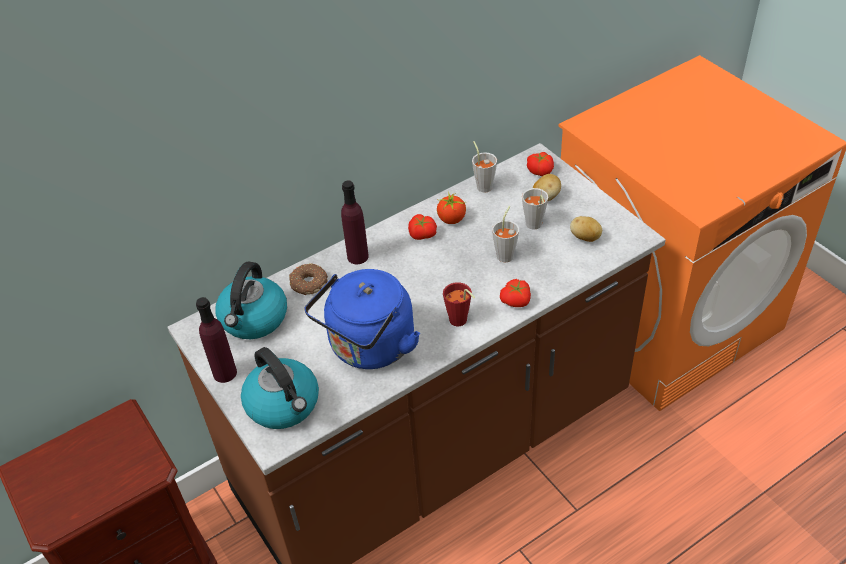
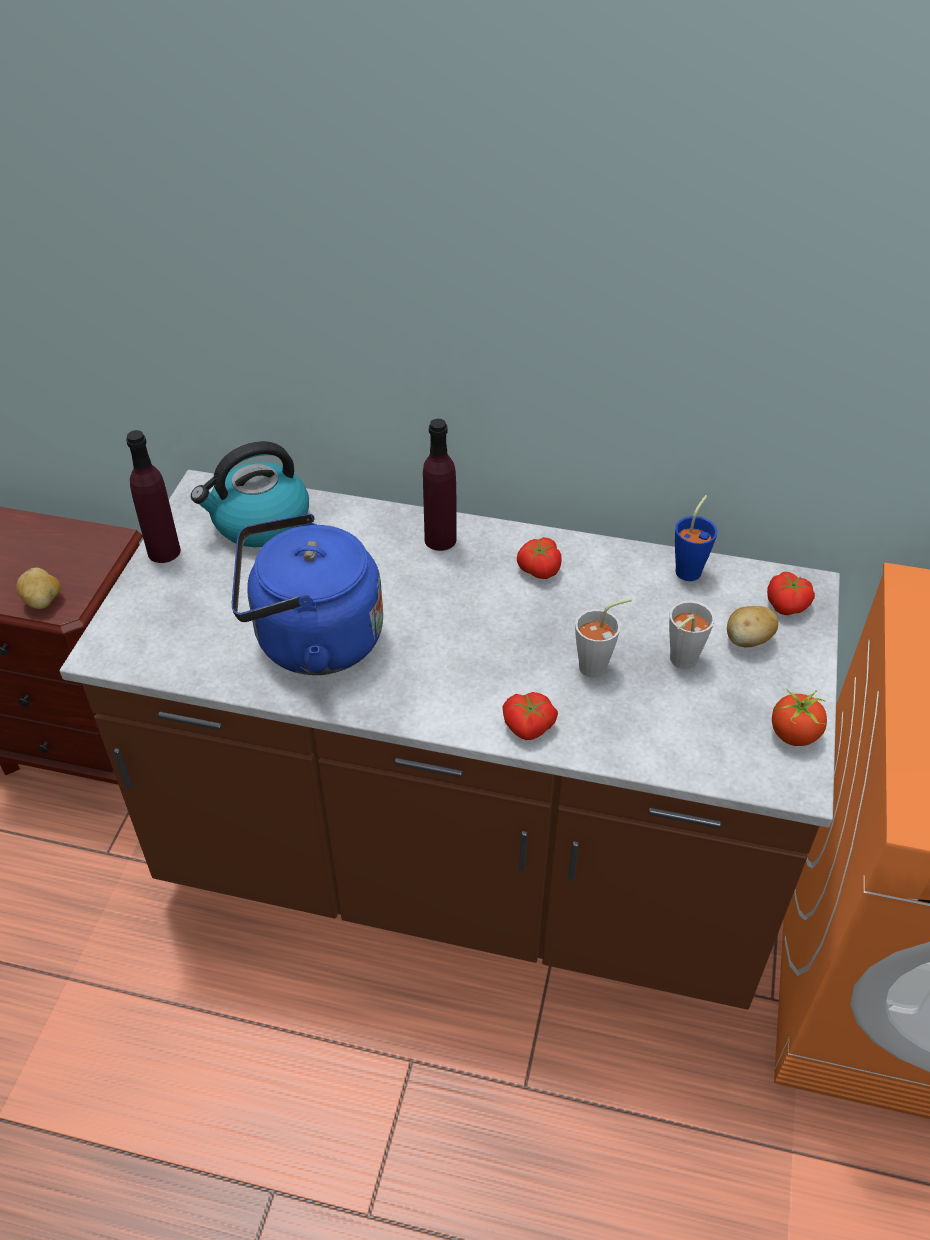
camera: 45 degrees right, 0 degrees up
kettle [241,347,319,429] -> none
donut [289,264,328,295] -> none
tomato [437,191,466,224] -> tomato moved to [772,689,827,746]
red cup [443,282,475,326] -> none
grey cup [472,141,497,193] -> blue cup [675,495,718,581]
potato [570,216,602,242] -> potato moved to [16,567,61,609]

